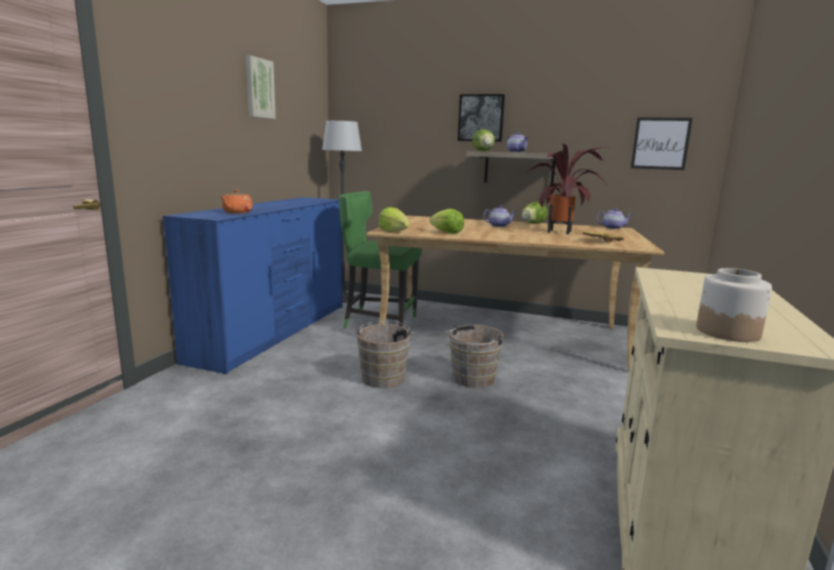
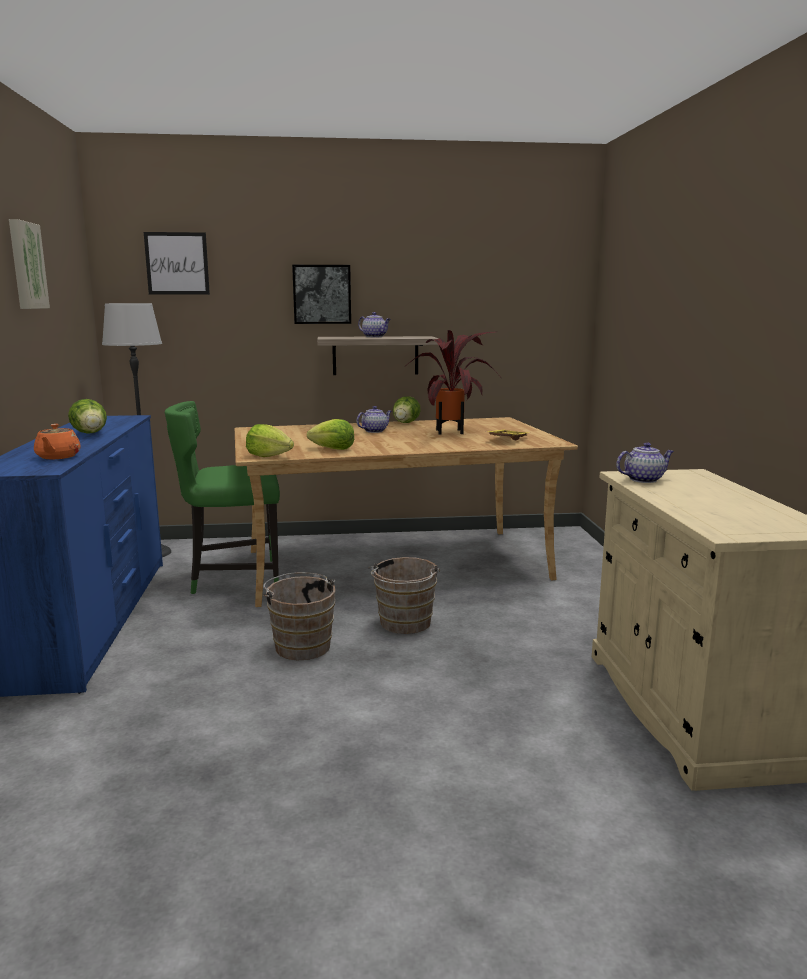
camera: 25 degrees left, 0 degrees up
lettuce [472,129,495,151] -> lettuce moved to [68,399,107,434]
teapot [596,208,632,229] -> teapot moved to [616,442,674,483]
picture [631,117,693,170] -> picture moved to [144,232,210,295]
jar [696,268,772,342] -> none

